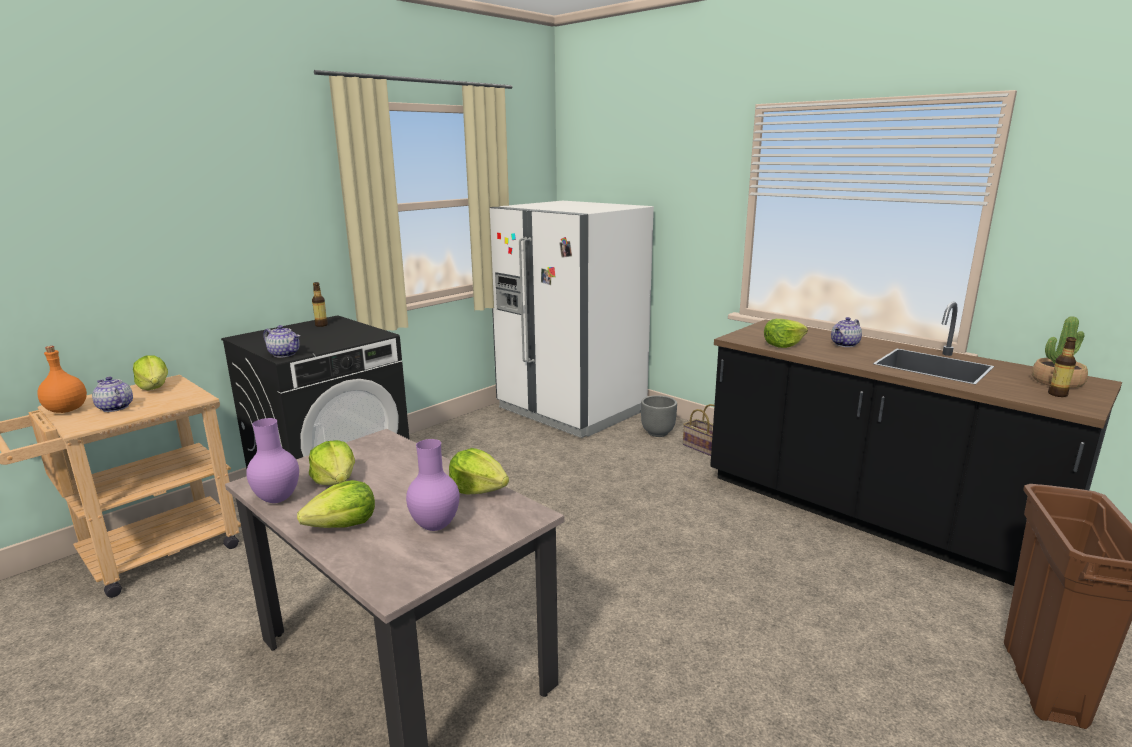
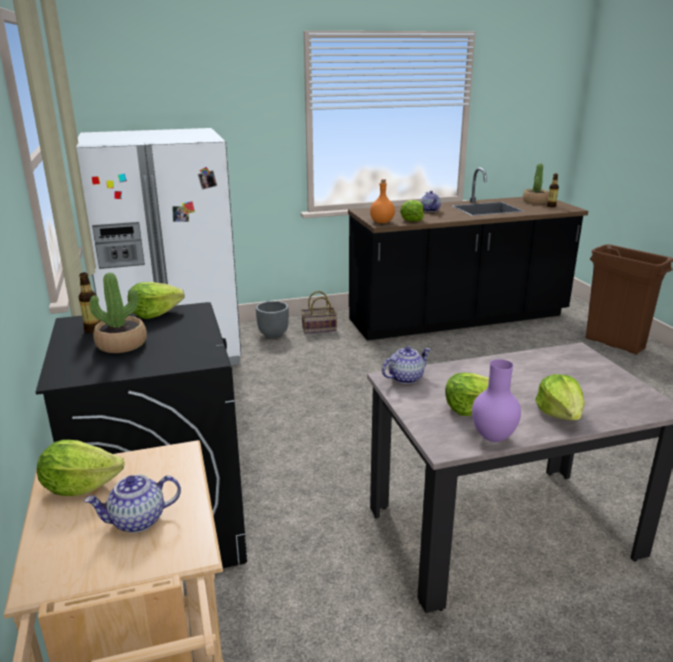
camera: 60 degrees left, 5 degrees up
orange bottle [37,346,87,413] -> orange bottle moved to [370,179,395,223]
teapot [263,325,300,357] -> teapot moved to [382,347,431,384]
purple vase [406,439,459,531] -> none
lettuce [449,448,509,494] -> lettuce moved to [128,282,184,319]
none -> potted plant [89,273,147,353]

